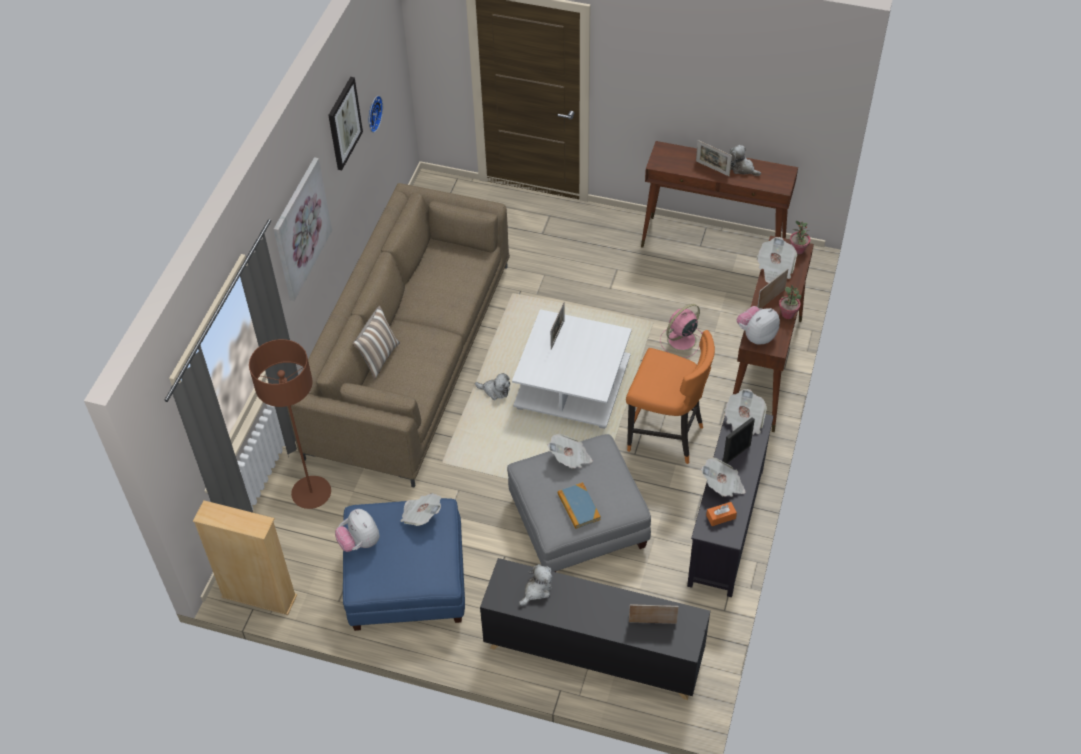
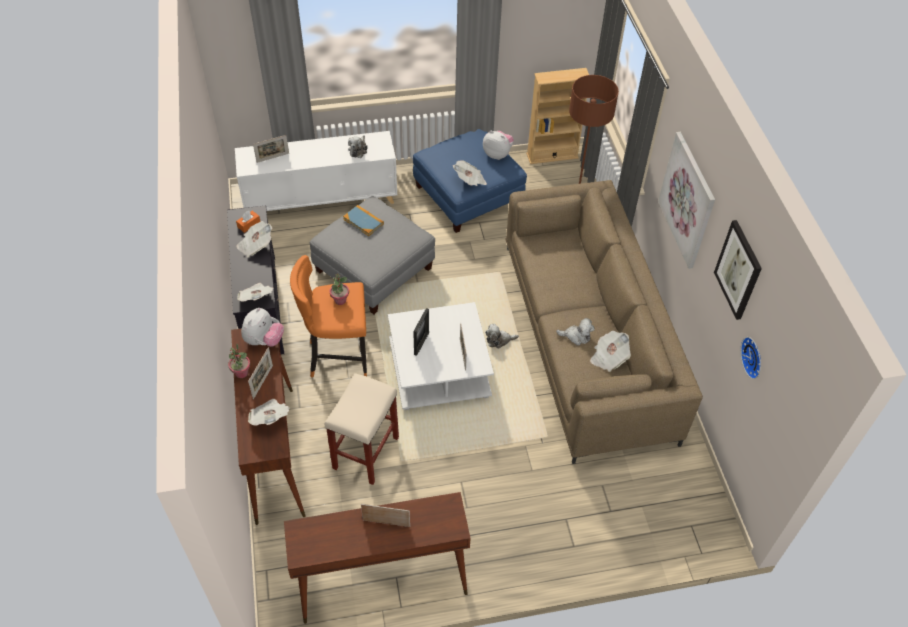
camera: 150 degrees right, 0 degrees up
pillow [353,306,400,379] -> none
black cabinet [480,558,710,700] -> white cabinet [235,131,397,211]
newspaper [547,434,593,469] -> newspaper moved to [590,331,631,372]
pink fan [660,304,703,358] -> beige stool [325,373,399,485]
picture frame [723,417,755,464] -> picture frame moved to [413,308,429,356]
plush toy [730,145,761,176] -> plush toy moved to [556,318,595,346]
potted plant [790,221,811,255] -> potted plant moved to [329,274,349,305]

